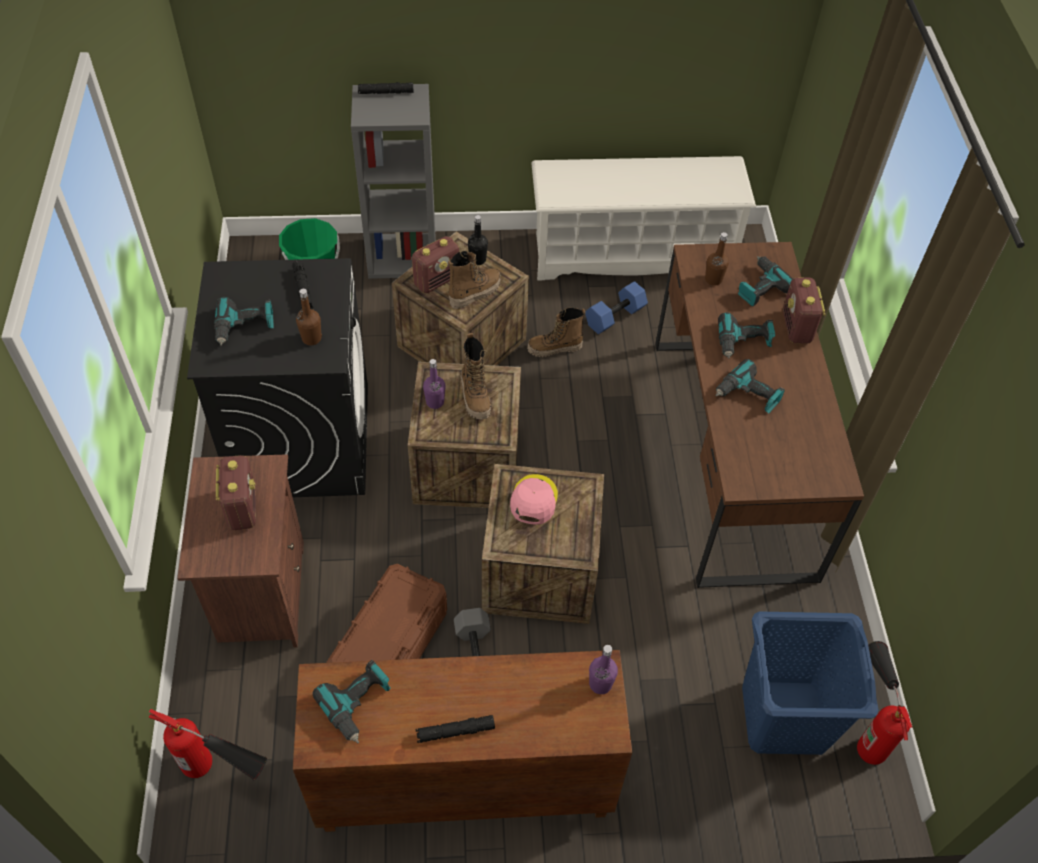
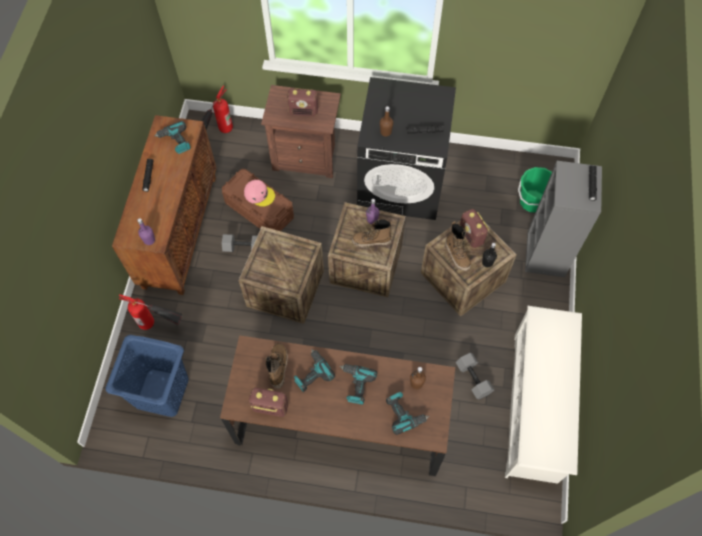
camera: 105 degrees right, 10 degrees up
power drill [214,297,274,346] -> none
pink cap [510,474,558,525] -> pink cap moved to [244,180,275,207]
boot [527,308,586,357] -> boot moved to [265,343,288,389]
blue dumbbell [585,281,648,334] -> grey dumbbell [456,353,494,400]
radio [783,278,826,344] -> radio moved to [249,388,288,417]
fire extinguisher [857,641,912,765] -> fire extinguisher moved to [119,294,183,330]

